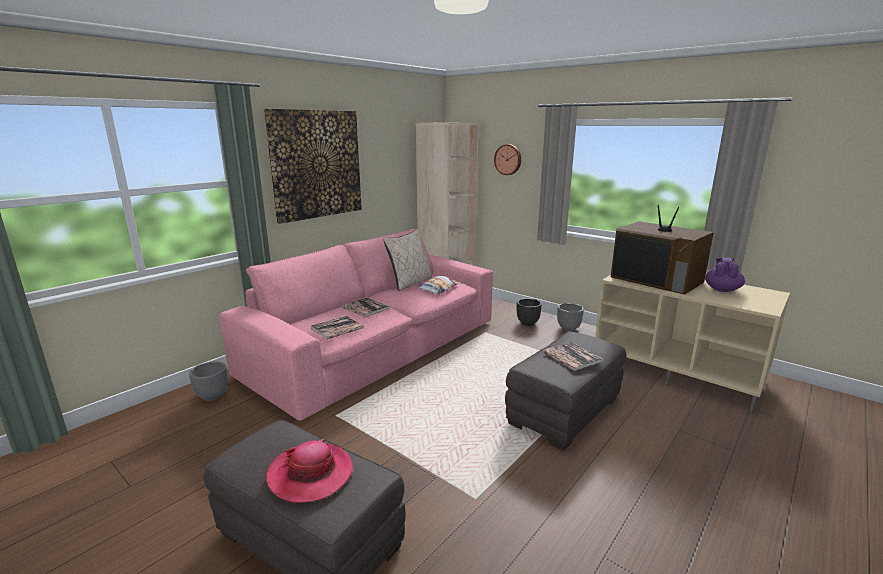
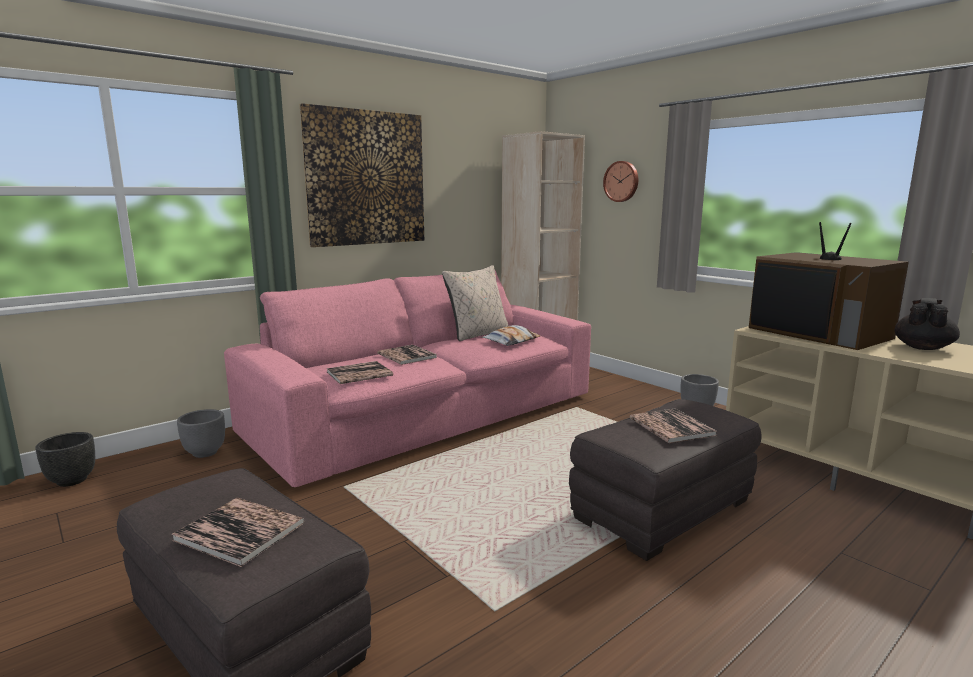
camera: 10 degrees right, 5 degrees down
hat [266,439,354,503] -> book [171,498,305,567]
black planter [517,298,542,326] -> black planter moved to [35,432,95,487]
purple teapot [705,258,745,292] -> black teapot [895,298,960,350]

